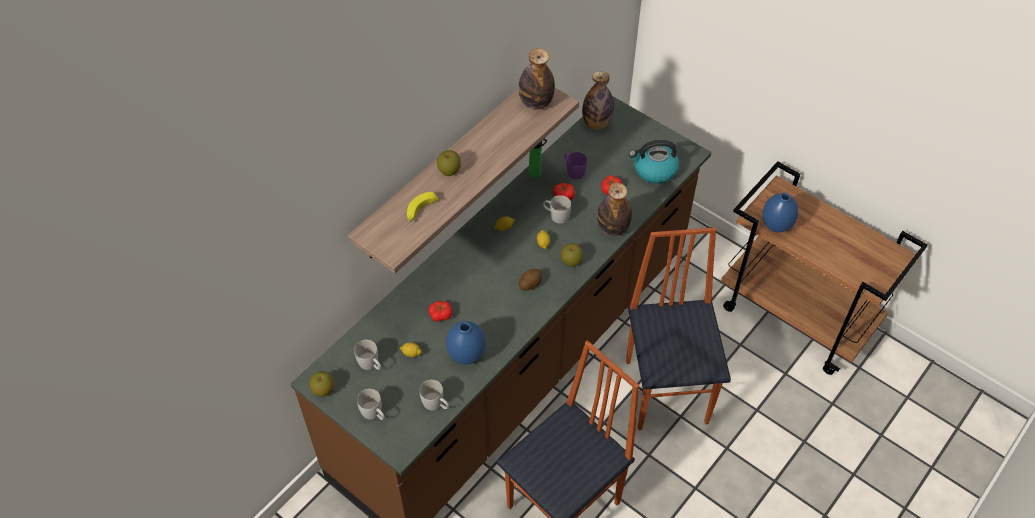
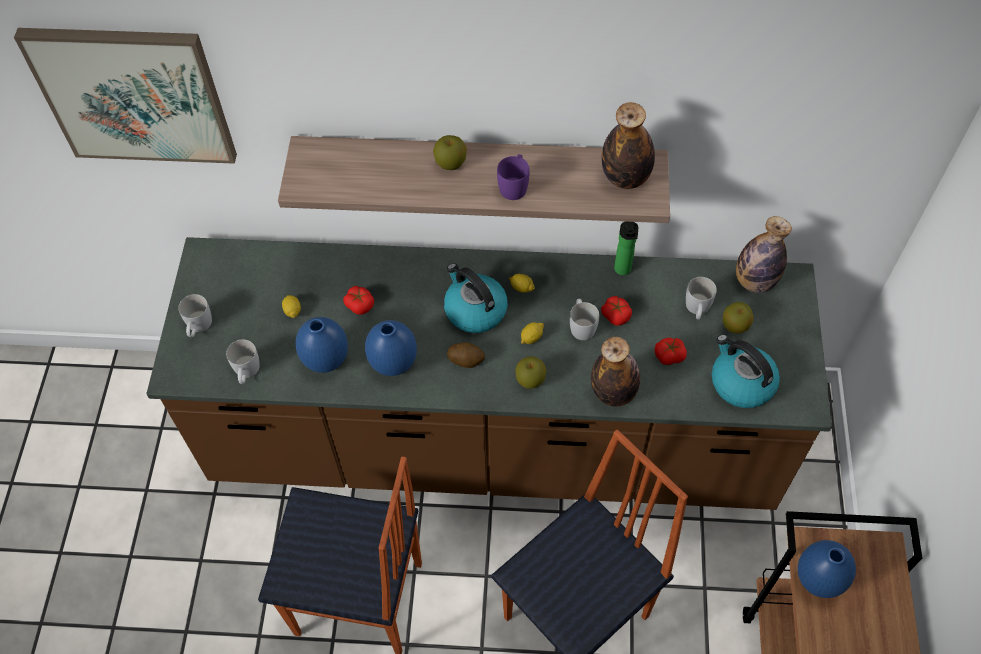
camera: 55 degrees right, 5 degrees up
apple [309,371,334,397] -> apple moved to [722,302,754,334]
white mug [354,340,381,370] -> white mug moved to [686,277,717,320]
banana [407,192,440,222] -> none
purple mug [564,152,587,180] -> purple mug moved to [497,154,530,200]
none -> picture [14,28,237,164]
none -> blue vase [365,320,417,376]
none -> kettle [444,263,508,333]

